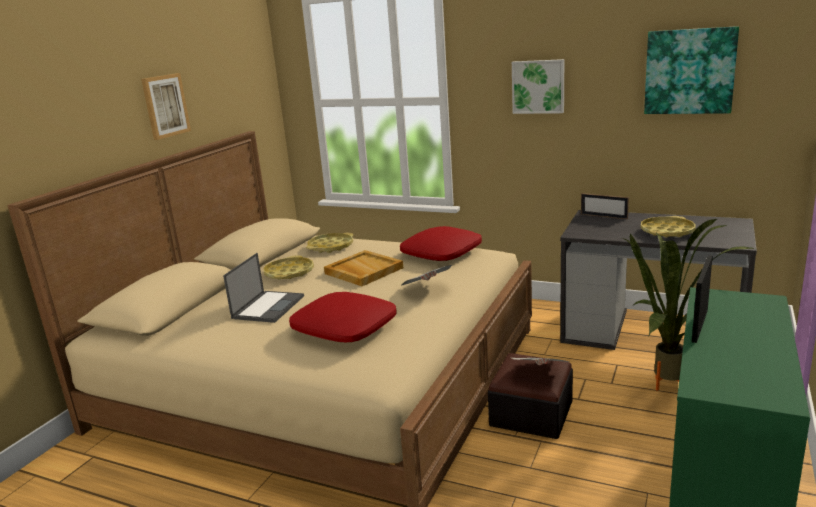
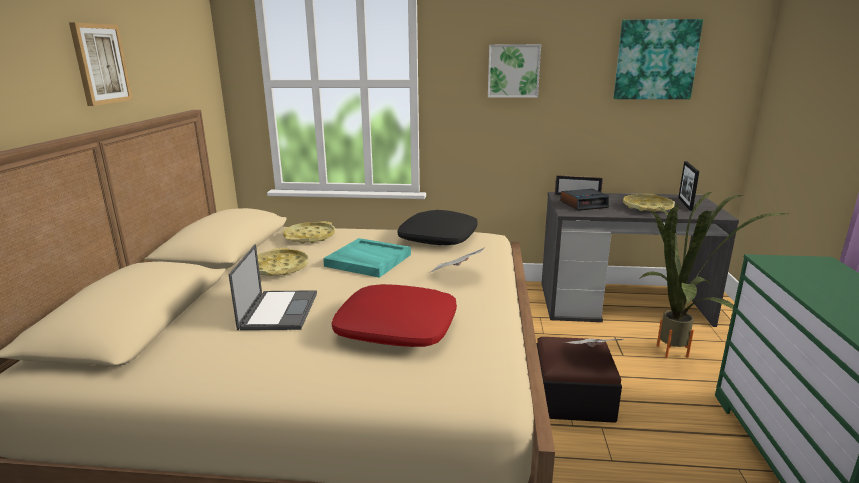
camera: 20 degrees left, 0 degrees up
beige tray [324,250,403,286] -> turquoise tray [323,238,411,278]
red pillow [400,226,482,261] -> black pillow [397,210,478,245]
picture frame [692,255,713,343] -> picture frame moved to [678,161,699,211]
none -> alarm clock [560,189,609,211]

